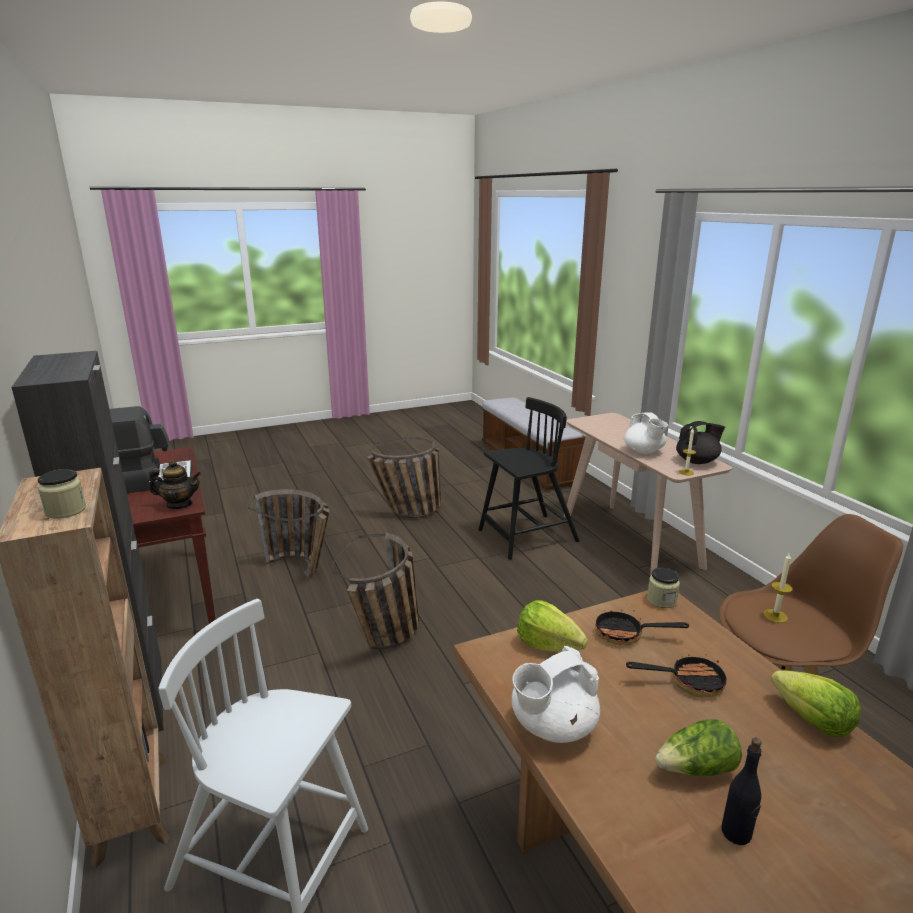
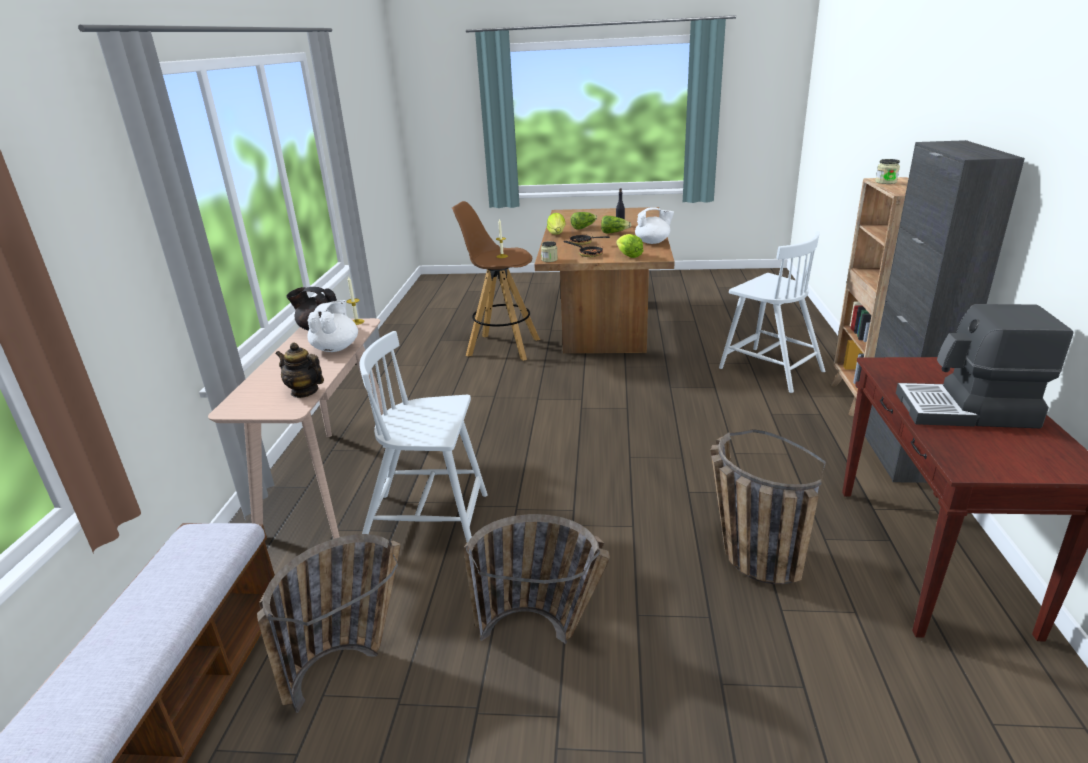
camera: 150 degrees left, 5 degrees up
teapot [149,460,201,509] -> teapot moved to [276,342,324,398]
basket [332,533,419,649] -> basket moved to [257,534,401,713]
black chair [479,397,580,560] -> white chair [359,331,488,543]
none -> lettuce [570,212,597,230]

